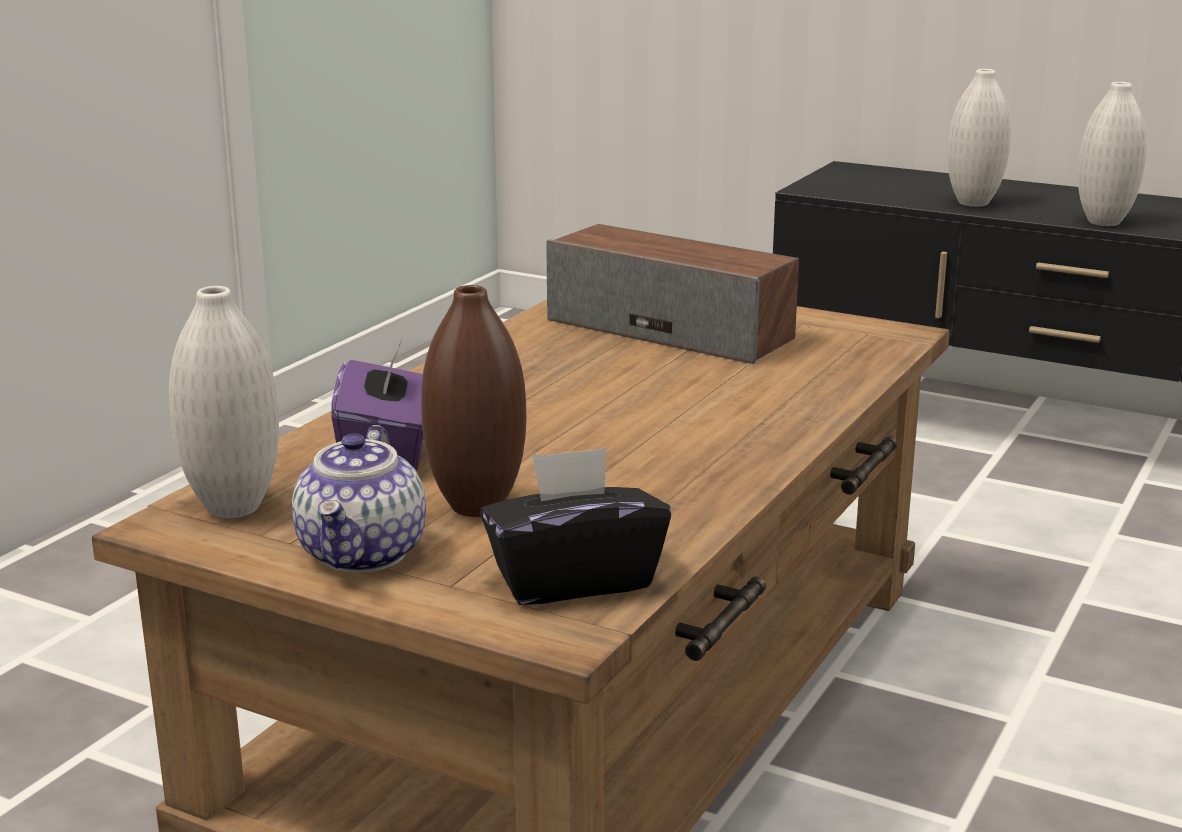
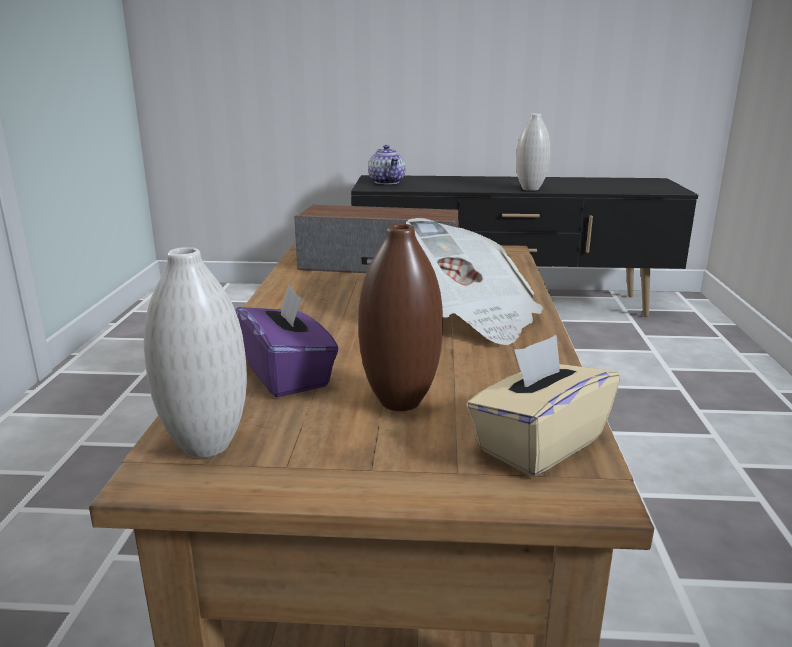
camera: 25 degrees left, 0 degrees up
teapot [292,425,426,572] -> teapot moved to [368,145,406,184]
black tissue box [480,447,671,605] -> beige tissue box [466,335,620,476]
white vase [948,69,1011,207] -> none
none -> newspaper [406,218,543,345]

